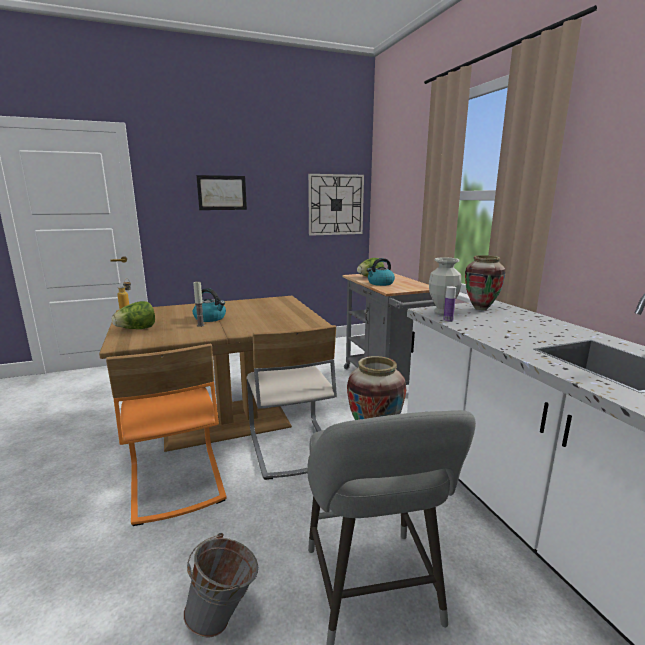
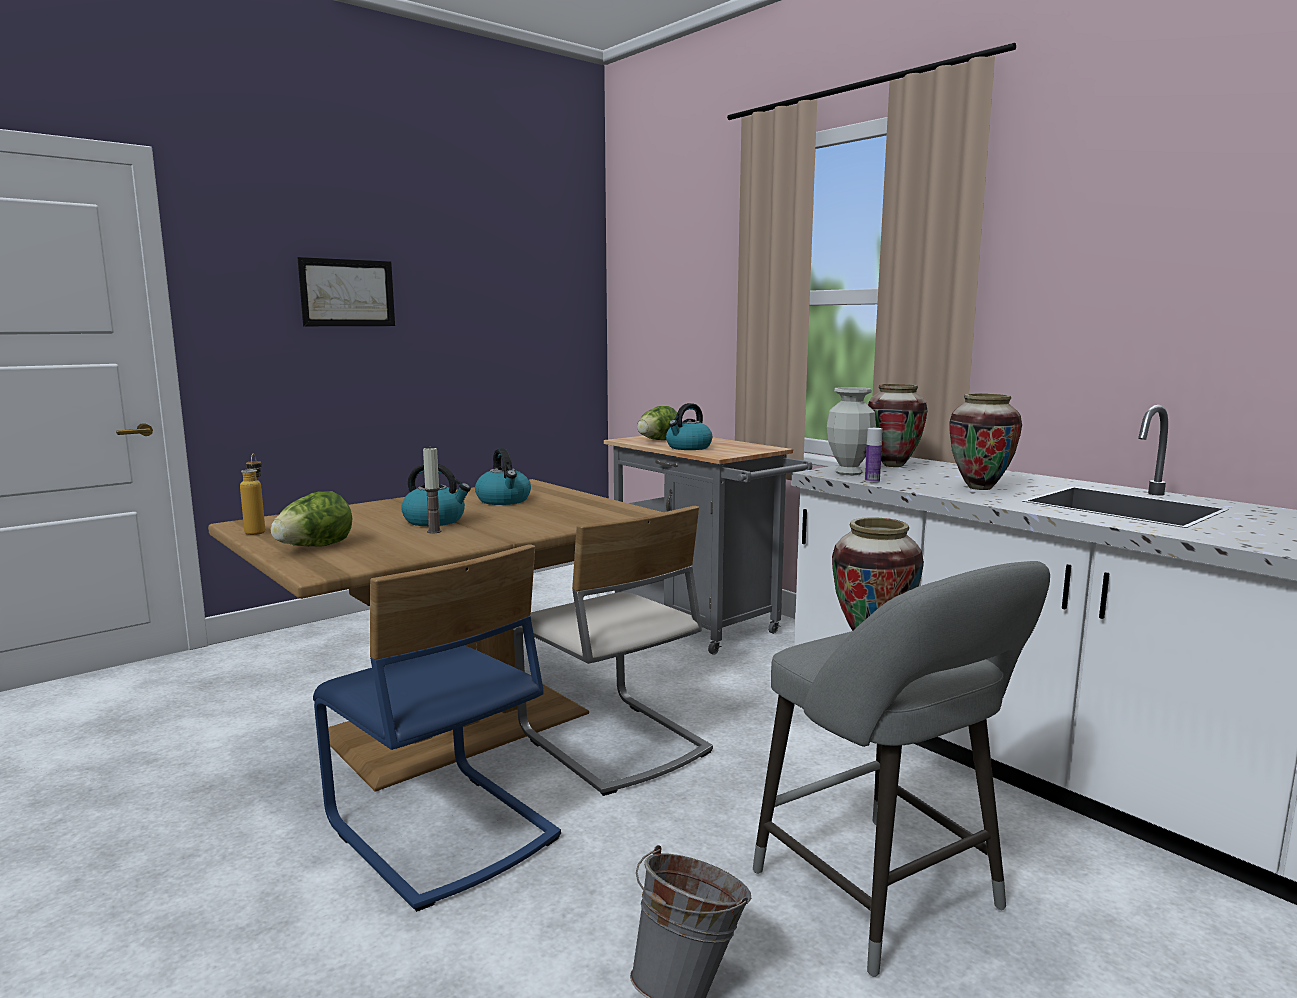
camera: 20 degrees left, 5 degrees down
orange chair [106,344,227,526] -> blue chair [313,544,561,912]
wall clock [308,174,364,236] -> none
none -> kettle [475,448,531,505]
none -> vase [949,394,1022,490]

